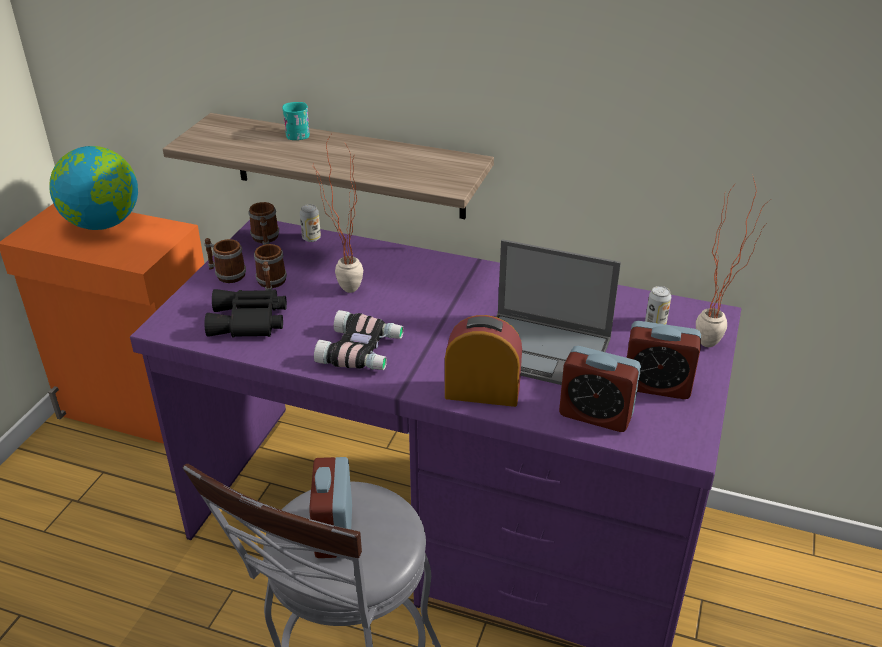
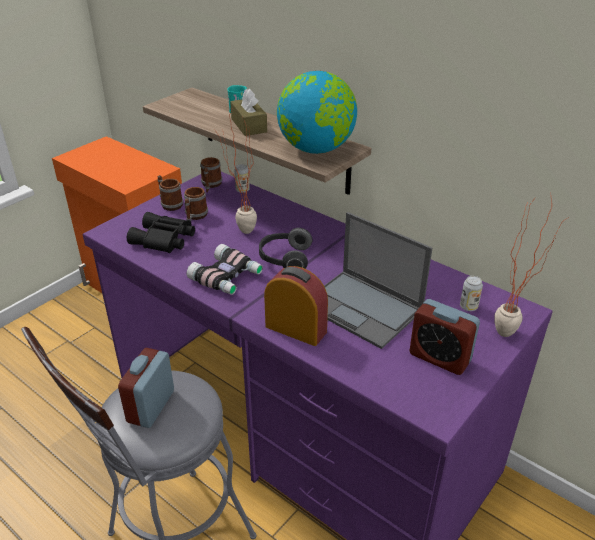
camera: 20 degrees right, 0 degrees up
globe [49,146,138,230] -> globe moved to [277,71,357,154]
alarm clock [559,346,641,432] -> none
none -> brown tissue box [230,89,267,136]
none -> headphones [259,228,312,269]

